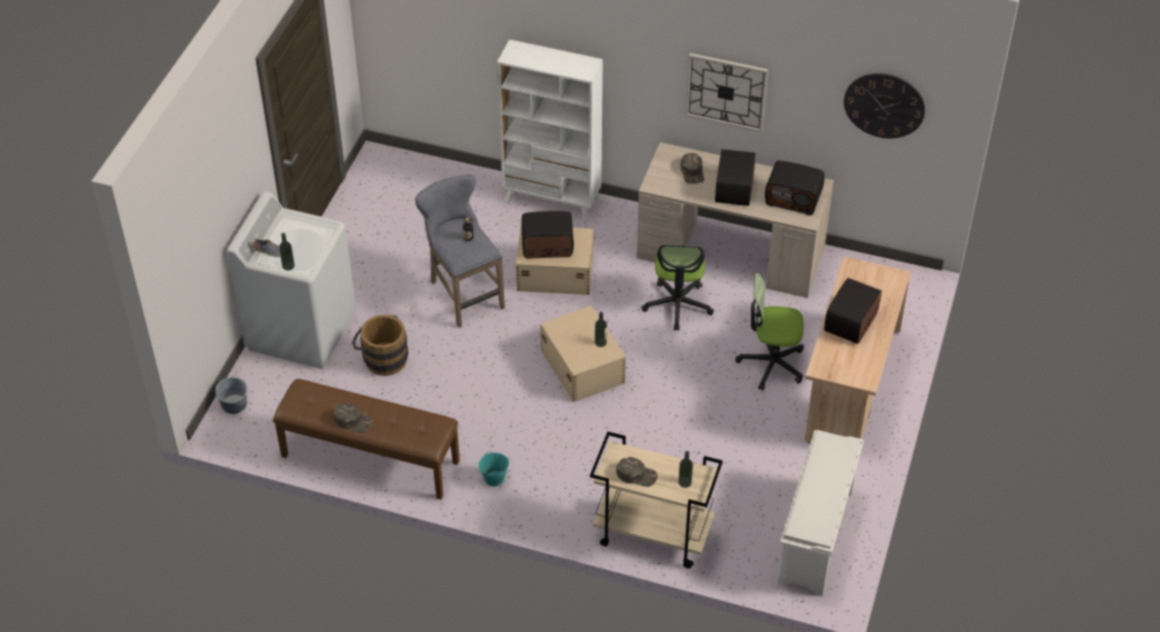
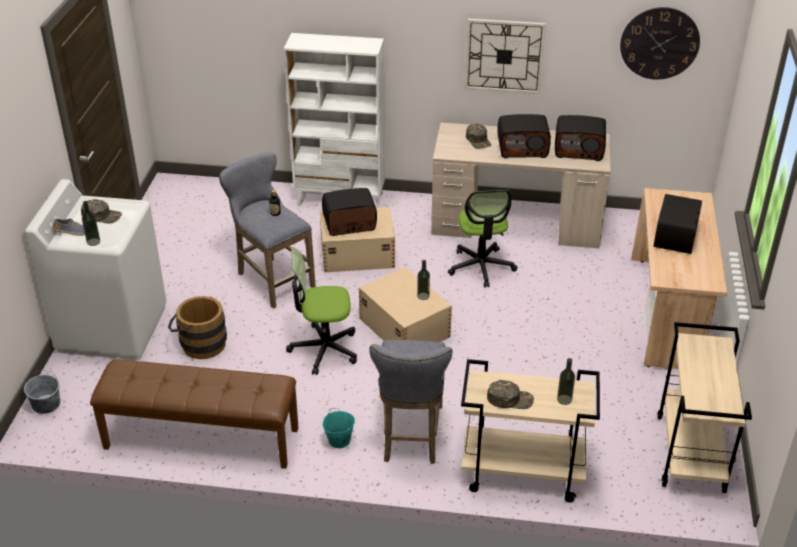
camera: 10 degrees left, 10 degrees down
green cap [333,403,372,433] -> green cap moved to [81,199,122,224]
radio [715,149,756,206] -> radio turned 90 degrees counterclockwise [497,114,551,158]
office chair [735,273,804,390] -> office chair moved to [286,247,357,375]
white shoe rack [777,430,864,596] -> beige cart [657,322,752,493]
none -> grey stool [369,340,453,464]

